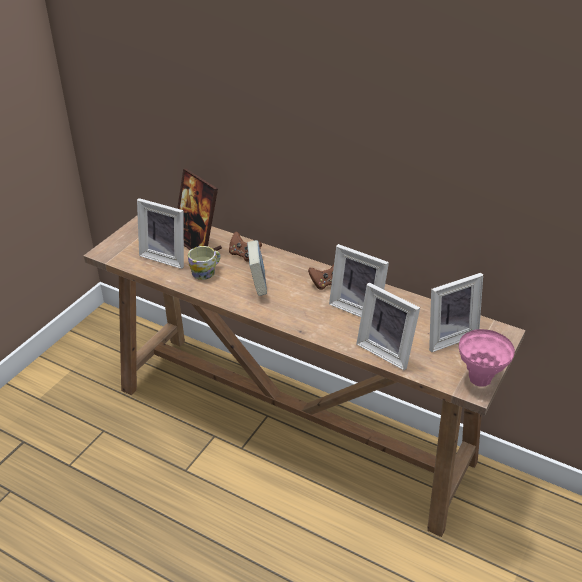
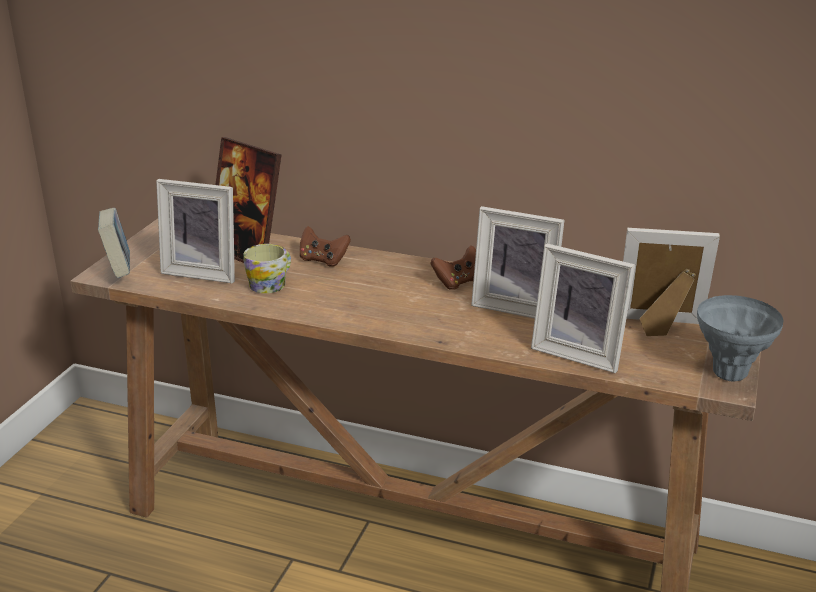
camera: 10 degrees left, 10 degrees down
book [247,240,267,296] -> book moved to [98,208,130,278]
picture frame [429,273,483,352] -> picture frame turned 135 degrees counterclockwise [623,228,720,336]
pink vase [459,329,515,387] -> grey vase [697,295,784,381]

